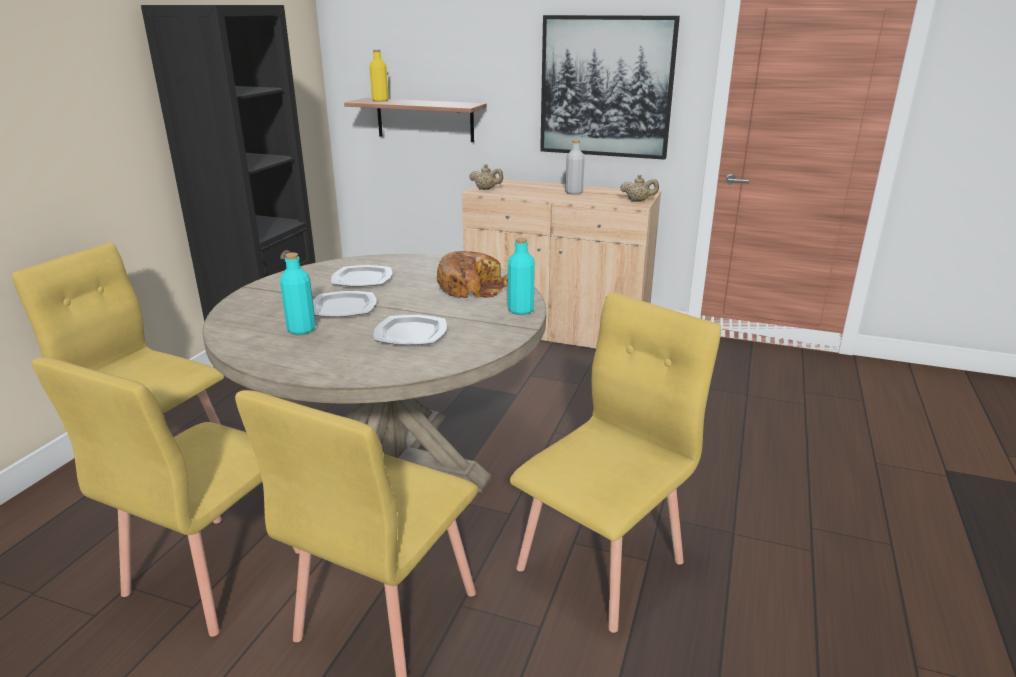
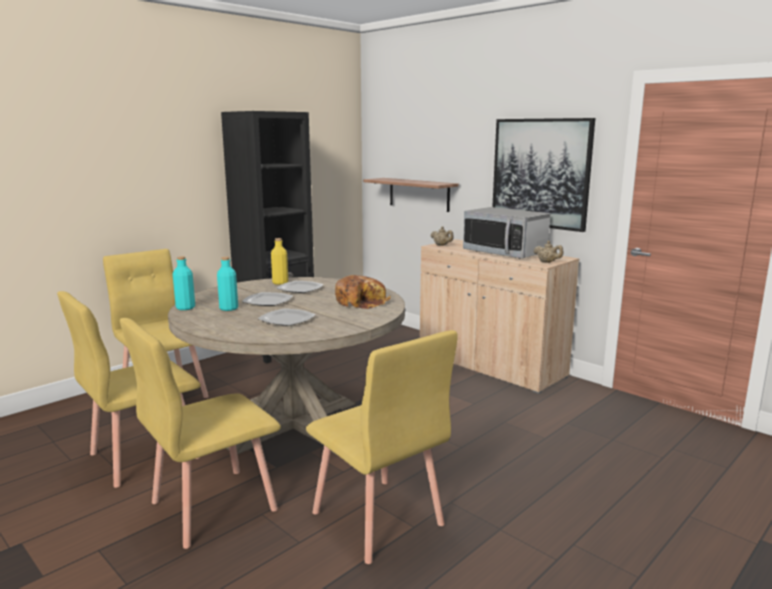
camera: 25 degrees right, 10 degrees down
yellow bottle [369,49,389,102] -> yellow bottle moved to [271,238,288,285]
turquoise bottle [508,237,535,315] -> turquoise bottle moved to [173,256,195,310]
yellow chair [510,292,721,633] -> yellow chair turned 75 degrees clockwise [306,330,458,564]
grey bottle [565,140,585,195] -> microwave [463,207,550,259]

